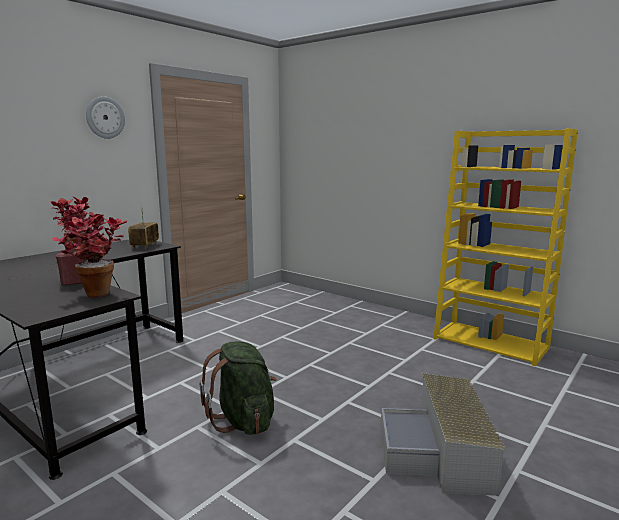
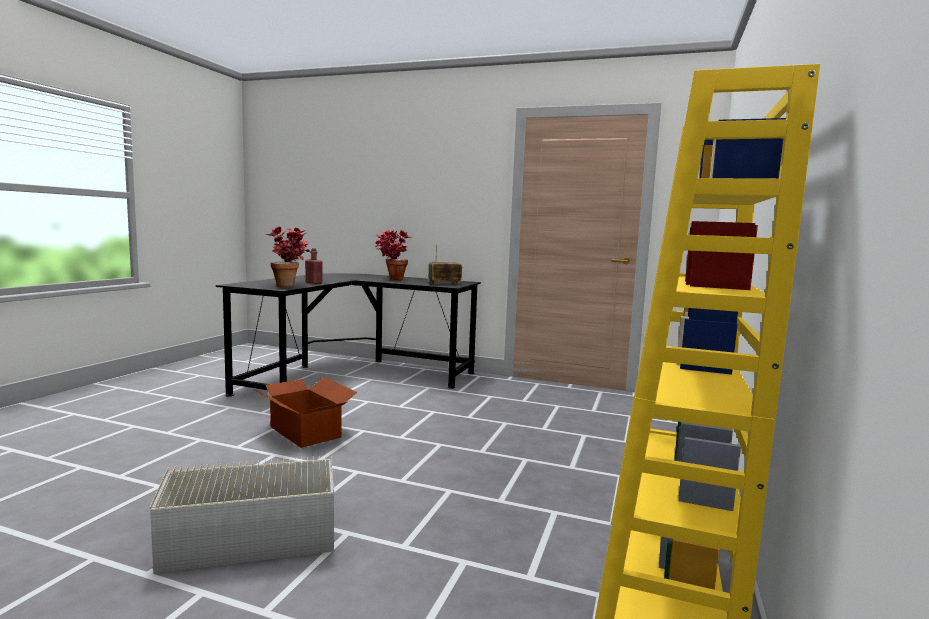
camera: 70 degrees right, 5 degrees down
wall clock [86,96,125,139] -> none
green backpack [200,341,277,435] -> cardboard box [253,377,357,448]

